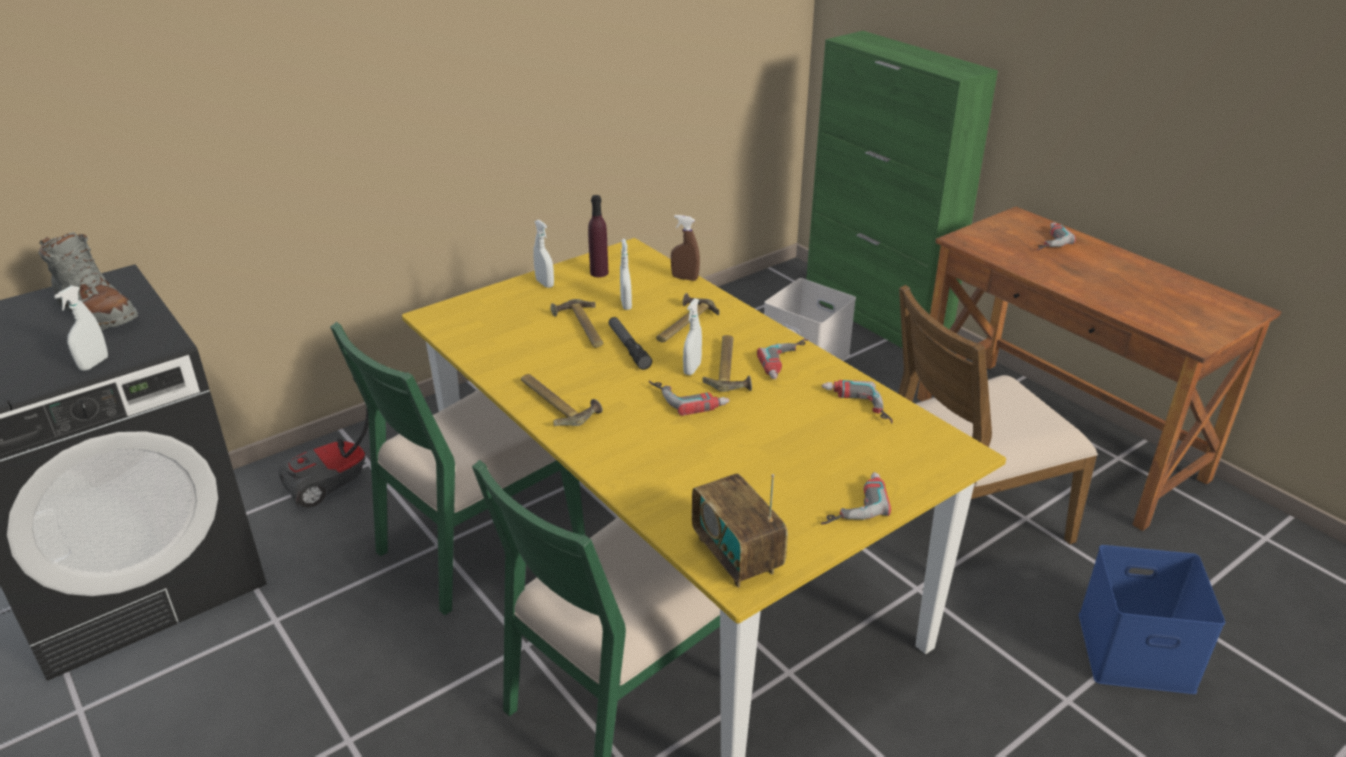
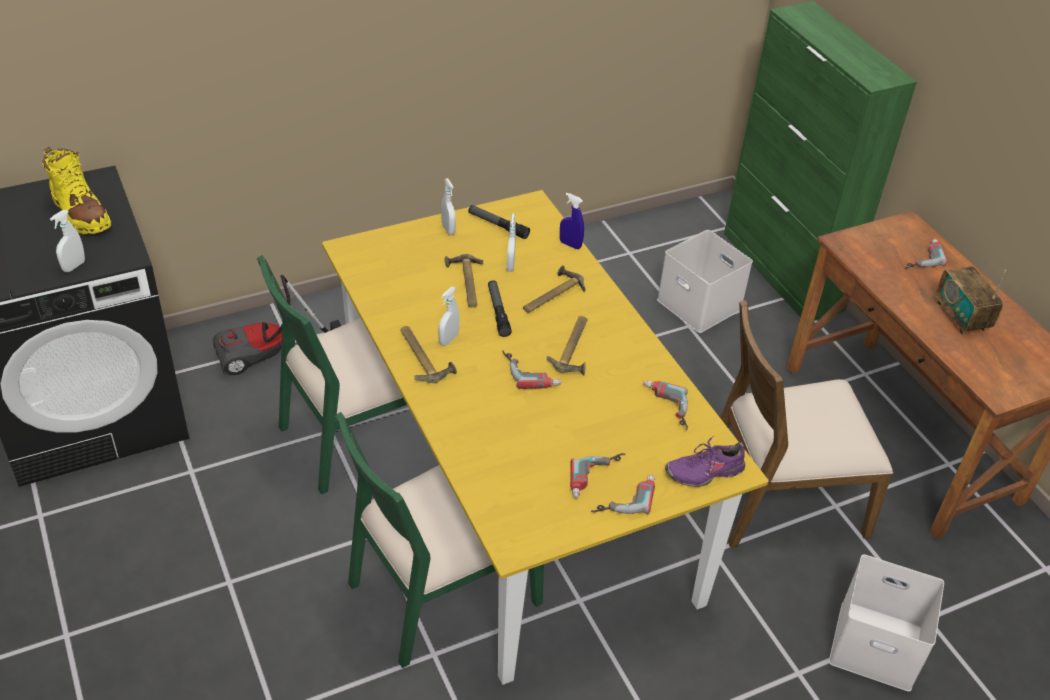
camera: 10 degrees right, 10 degrees up
grey boot [39,232,138,331] -> yellow boot [42,147,111,234]
purple bottle [588,195,609,277] -> flashlight [468,205,530,239]
brown spray bottle [671,215,700,281] -> blue spray bottle [560,193,584,249]
white spray bottle [683,298,702,375] -> white spray bottle moved to [438,287,460,346]
radio [692,474,788,588] -> radio moved to [936,266,1006,335]
power drill [757,339,808,379] -> power drill moved to [570,453,625,498]
blue storage box [1079,545,1225,694] -> white storage box [829,554,944,692]
none -> purple shoe [665,436,745,487]

